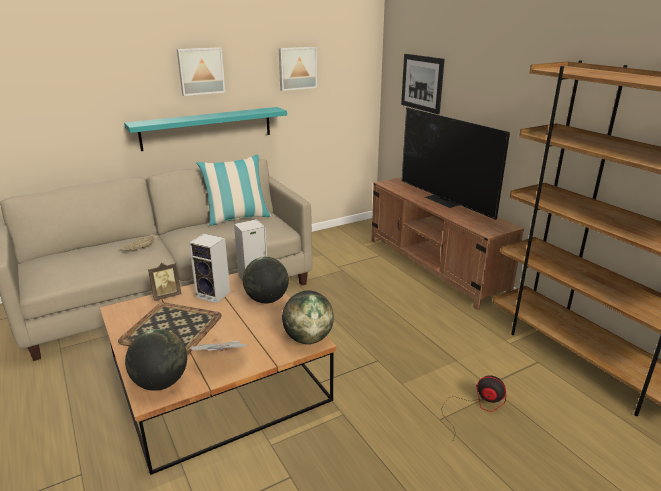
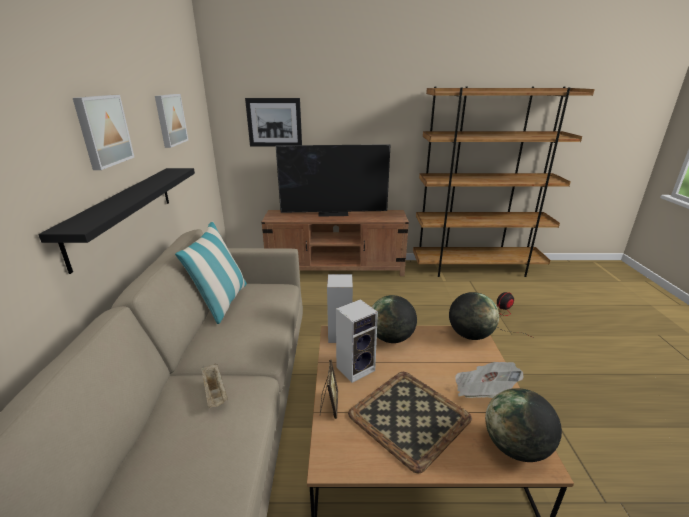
camera: 60 degrees left, 0 degrees up
turquoise shelf [124,107,287,151] -> black shelf [38,168,195,274]

